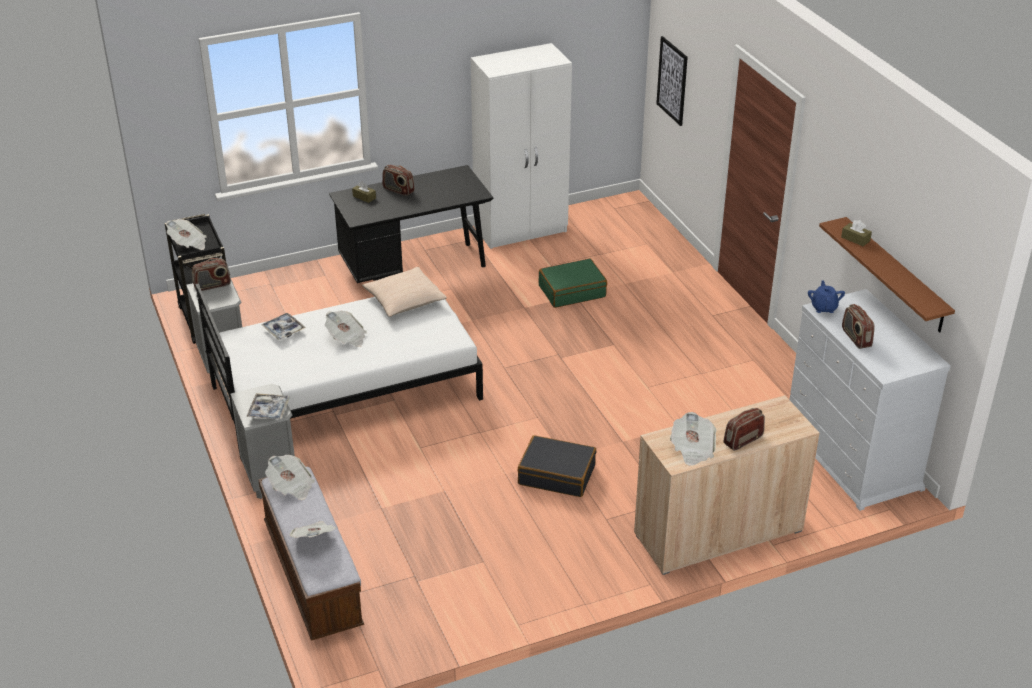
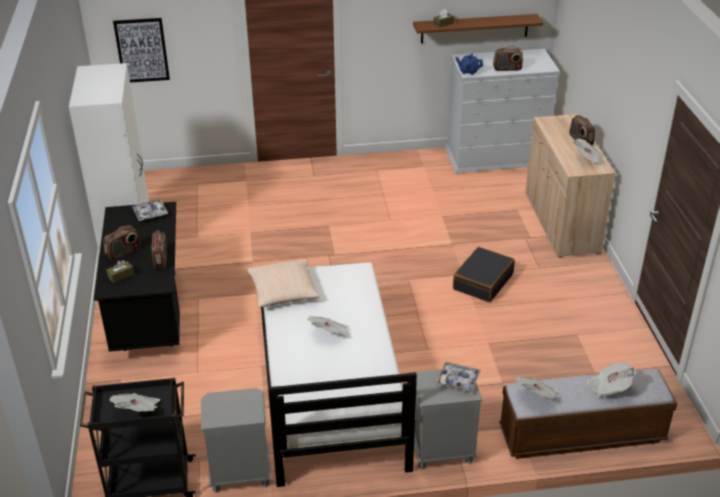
camera: 75 degrees left, 0 degrees up
radio [192,258,231,291] -> radio moved to [152,230,167,269]
tray [261,313,306,340] -> tray moved to [132,199,168,221]
green suitcase [539,258,607,308] -> none

